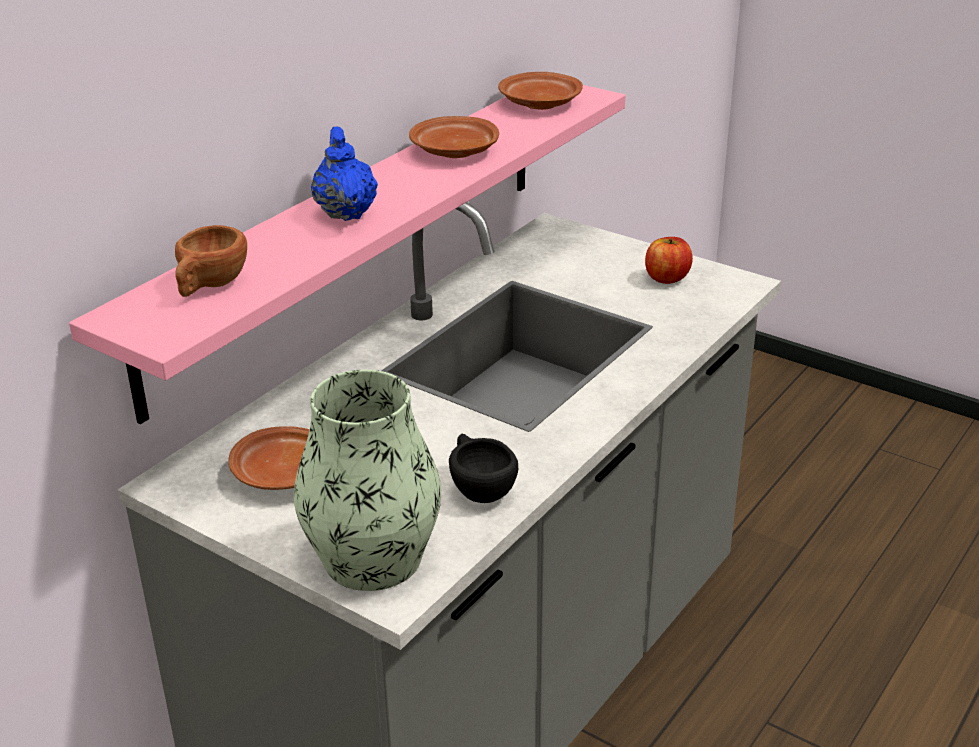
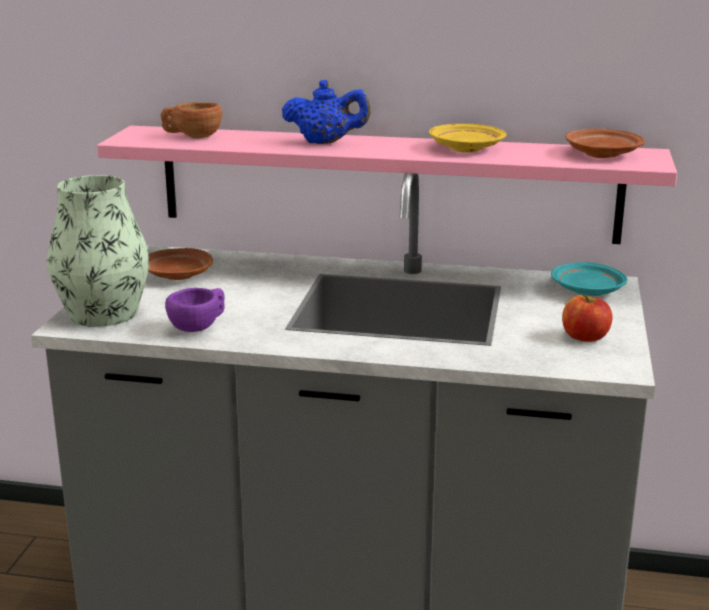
camera: 65 degrees right, 10 degrees down
blue teapot [311,127,378,221] -> blue teapot turned 45 degrees clockwise [282,80,371,144]
brown plate [409,116,499,158] -> yellow plate [429,124,507,153]
black cup [449,434,518,503] -> purple cup [165,288,225,332]
none -> turquoise plate [551,262,628,296]

